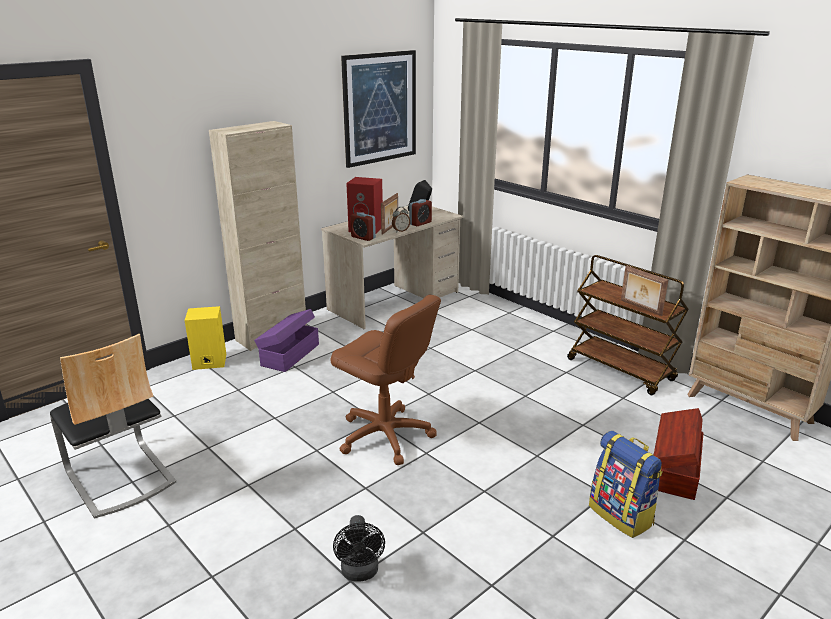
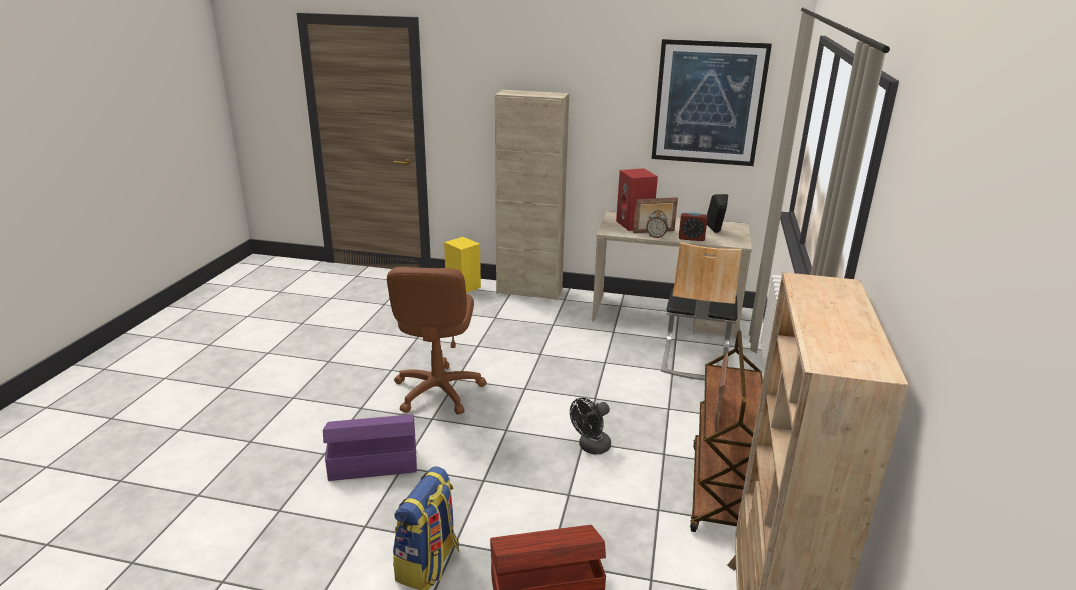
camera: 55 degrees right, 0 degrees up
chair [50,334,176,519] -> chair moved to [660,242,742,380]
purple storage box [254,309,319,372] -> purple storage box moved to [323,414,417,481]
black fan [333,515,385,581] -> black fan moved to [570,398,611,455]
alarm clock [350,212,376,241] -> none

